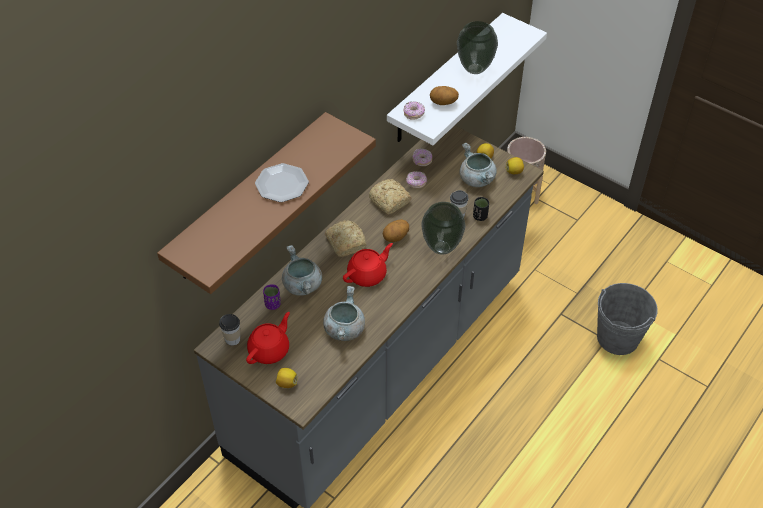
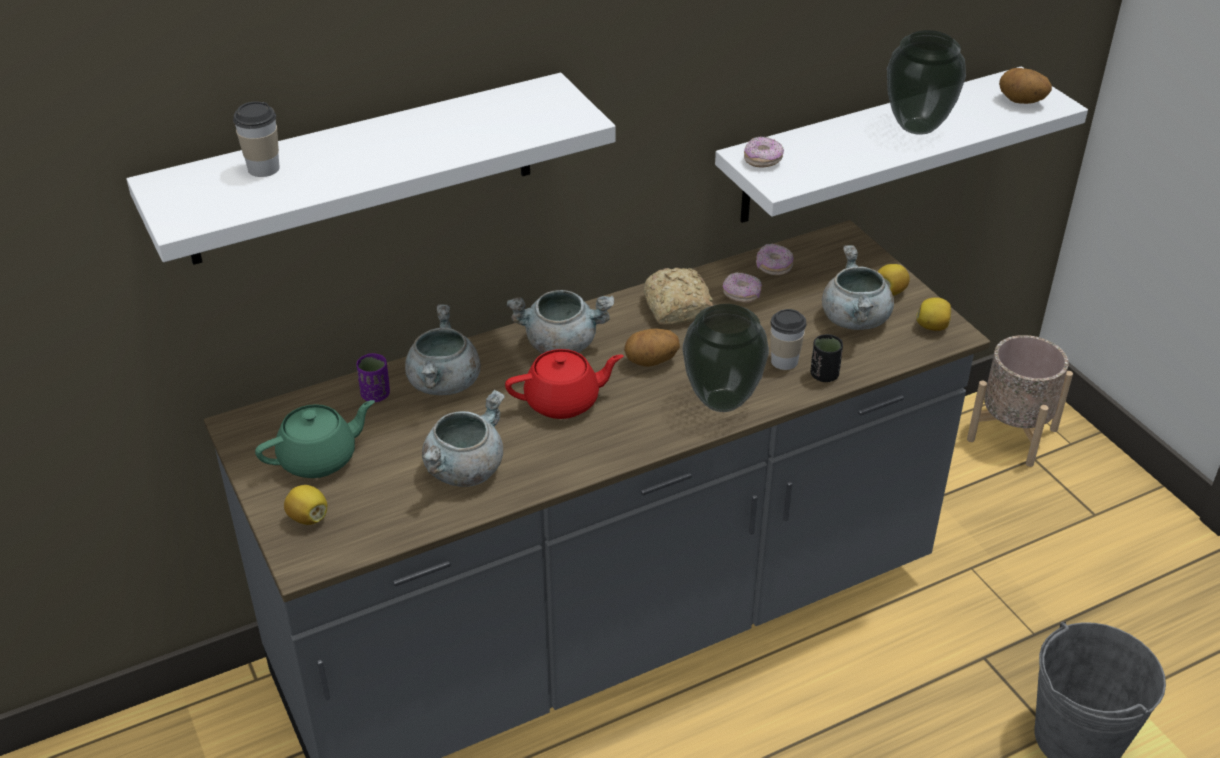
camera: 25 degrees right, 10 degrees down
brown shelf [157,112,376,294] -> white shelf [127,73,616,265]
cup [219,314,240,346] -> cup moved to [233,102,280,177]
red teapot [246,312,290,364] -> green teapot [255,400,375,478]
plate [255,163,309,202] -> none
bread [325,220,366,257] -> grey cooking pot [507,290,614,354]
potato [430,86,459,105] -> potato moved to [999,68,1052,104]

